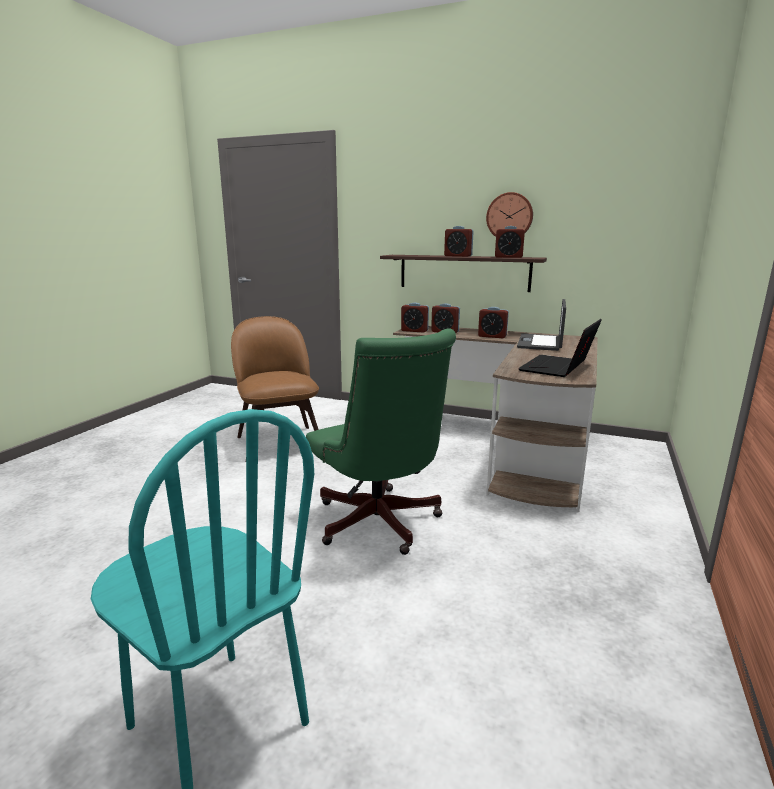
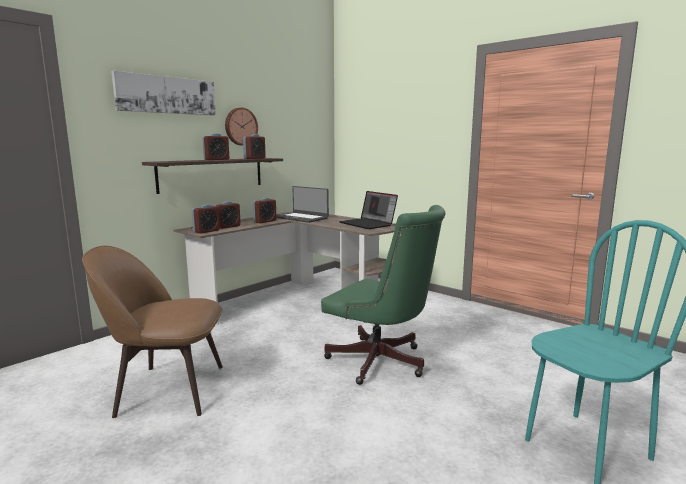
camera: 70 degrees left, 5 degrees down
green office chair [306,329,456,555] -> green office chair turned 45 degrees clockwise [321,205,446,385]
none -> picture [112,71,216,116]

